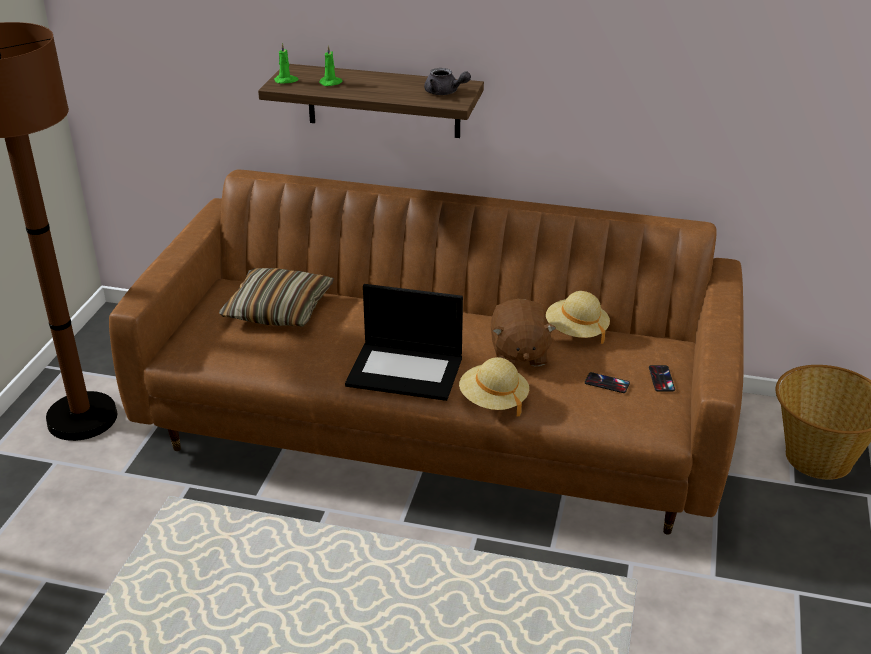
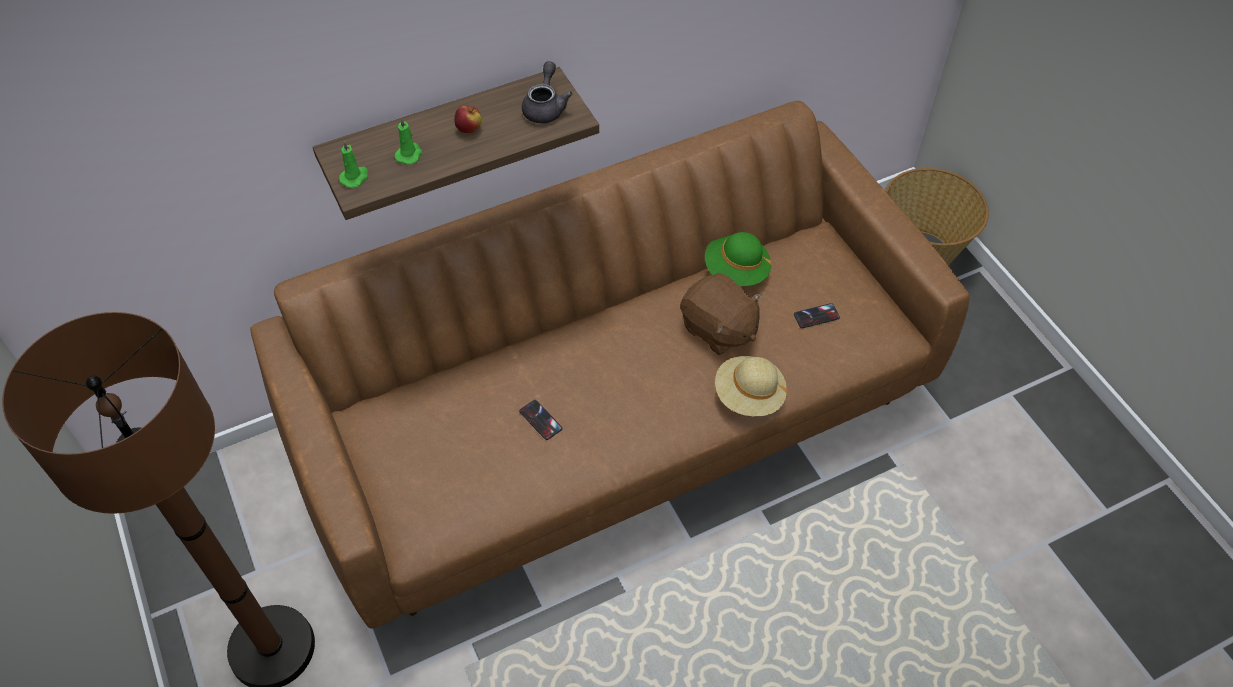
camera: 40 degrees left, 20 degrees up
pillow [219,268,334,327] -> none
laptop [345,284,463,401] -> none
grey teapot [424,68,471,95] -> grey teapot turned 75 degrees counterclockwise [522,61,573,123]
beige hat [546,291,610,344] -> green hat [705,232,771,286]
phone [649,365,675,391] -> phone moved to [519,400,562,440]
none -> apple [454,105,482,133]

